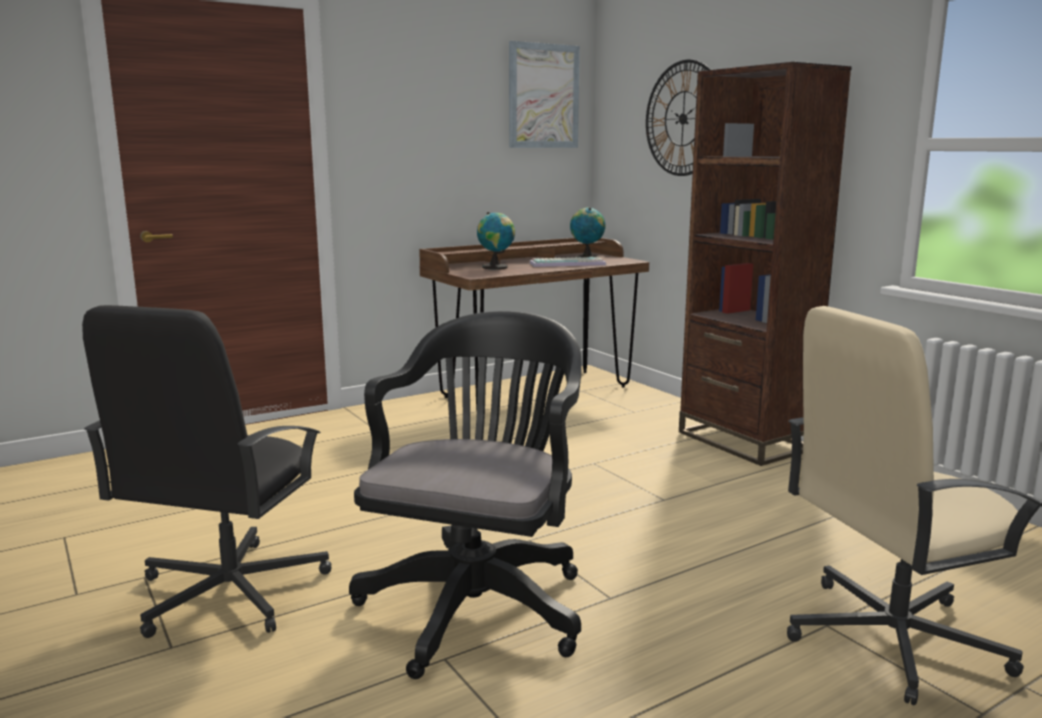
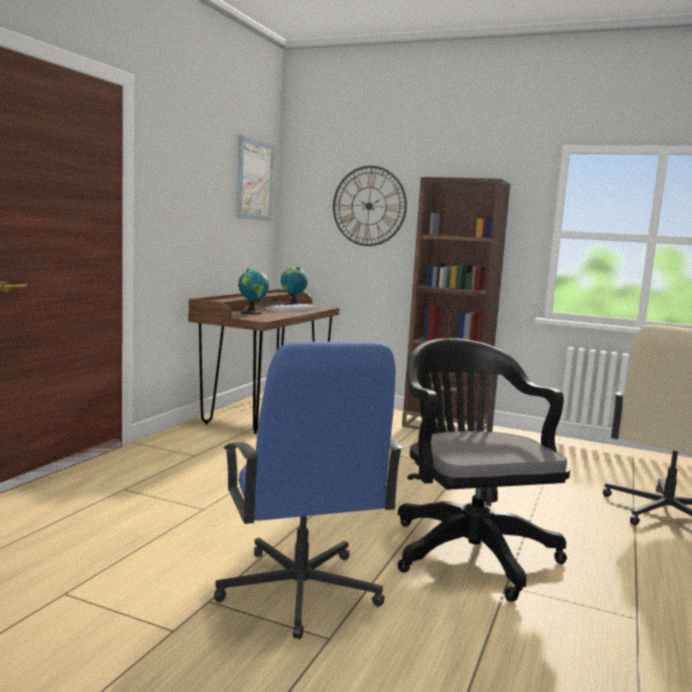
camera: 35 degrees left, 5 degrees down
black office chair [82,305,331,638] -> blue office chair [214,342,403,639]

